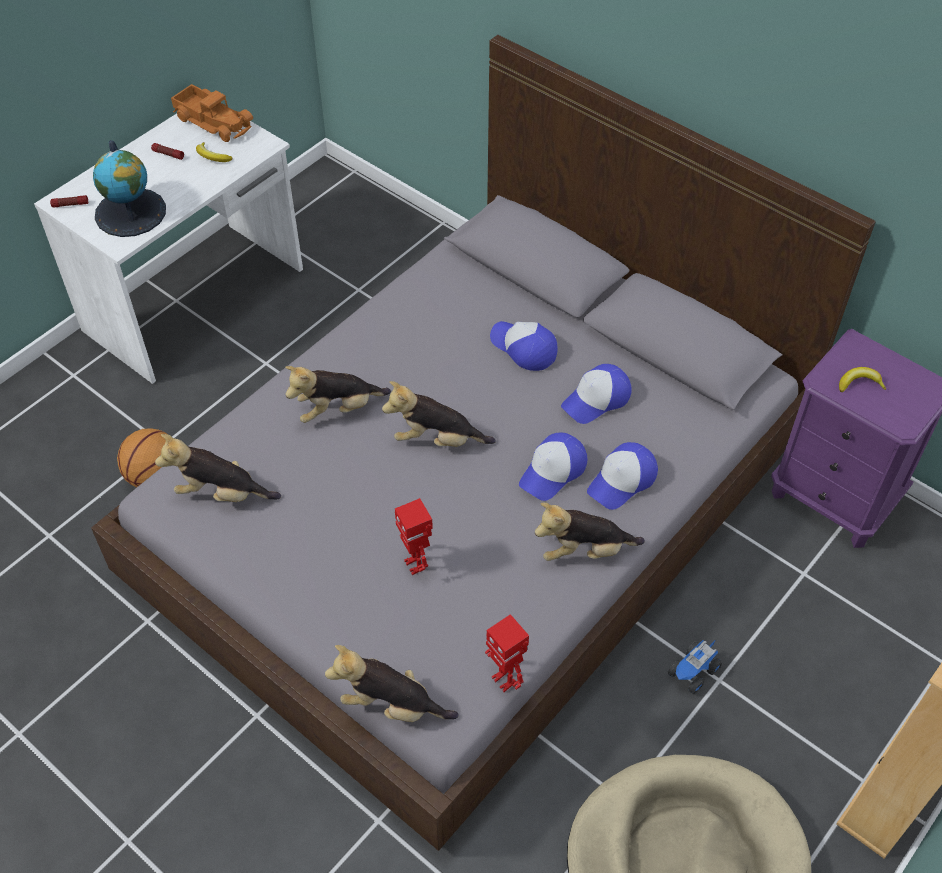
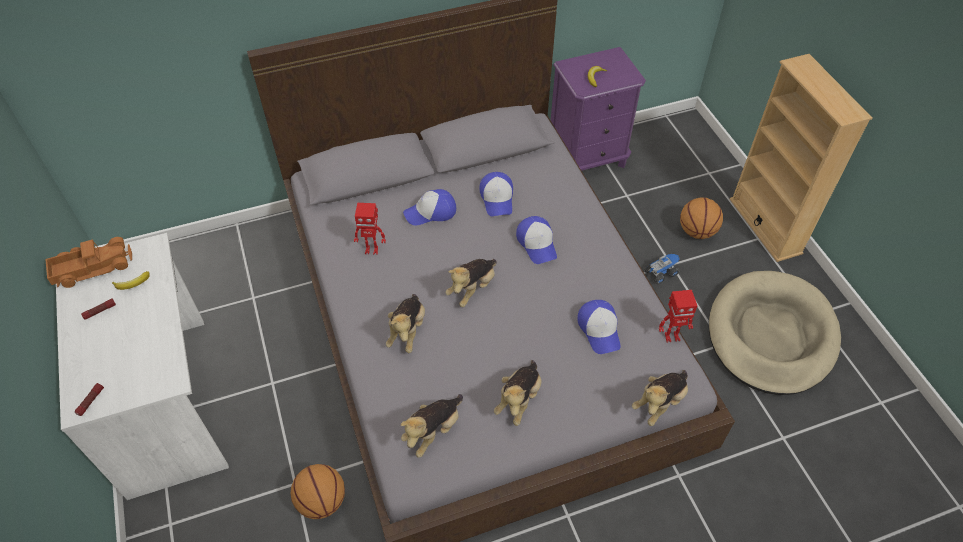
camera: 60 degrees left, 0 degrees up
globe [93,140,166,237] -> none
toy robot [395,498,433,575] -> toy robot moved to [354,203,386,255]
plush toy [535,502,645,561] -> plush toy moved to [494,360,542,426]
cap [587,442,658,510] -> cap moved to [577,300,621,354]
toy truck [668,639,722,694] -> toy truck turned 105 degrees counterclockwise [644,254,680,284]
none -> basketball [680,197,723,239]

